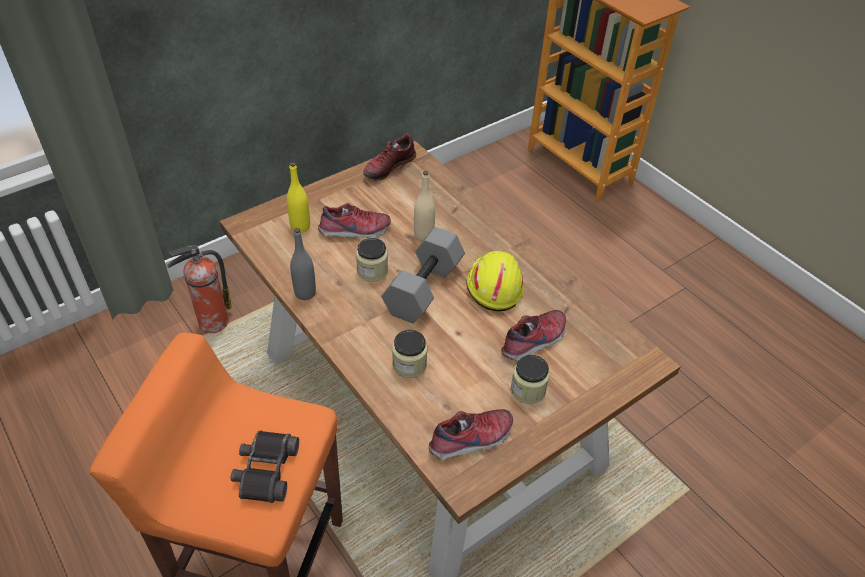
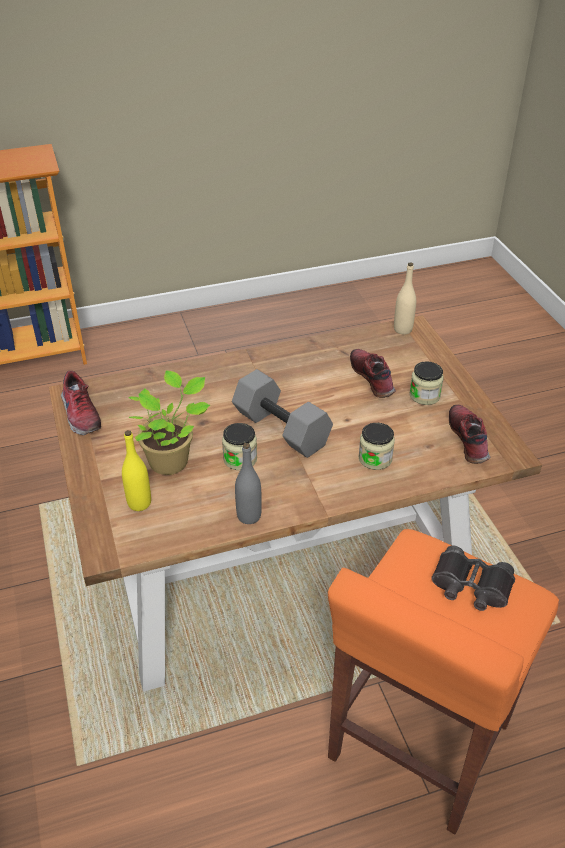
camera: 70 degrees left, 5 degrees down
fire extinguisher [167,245,232,333] -> none
shoe [318,203,391,238] -> potted plant [129,370,210,475]
beige bottle [414,171,435,241] -> beige bottle moved to [394,262,416,335]
yellow hard hat [466,251,524,311] -> none

